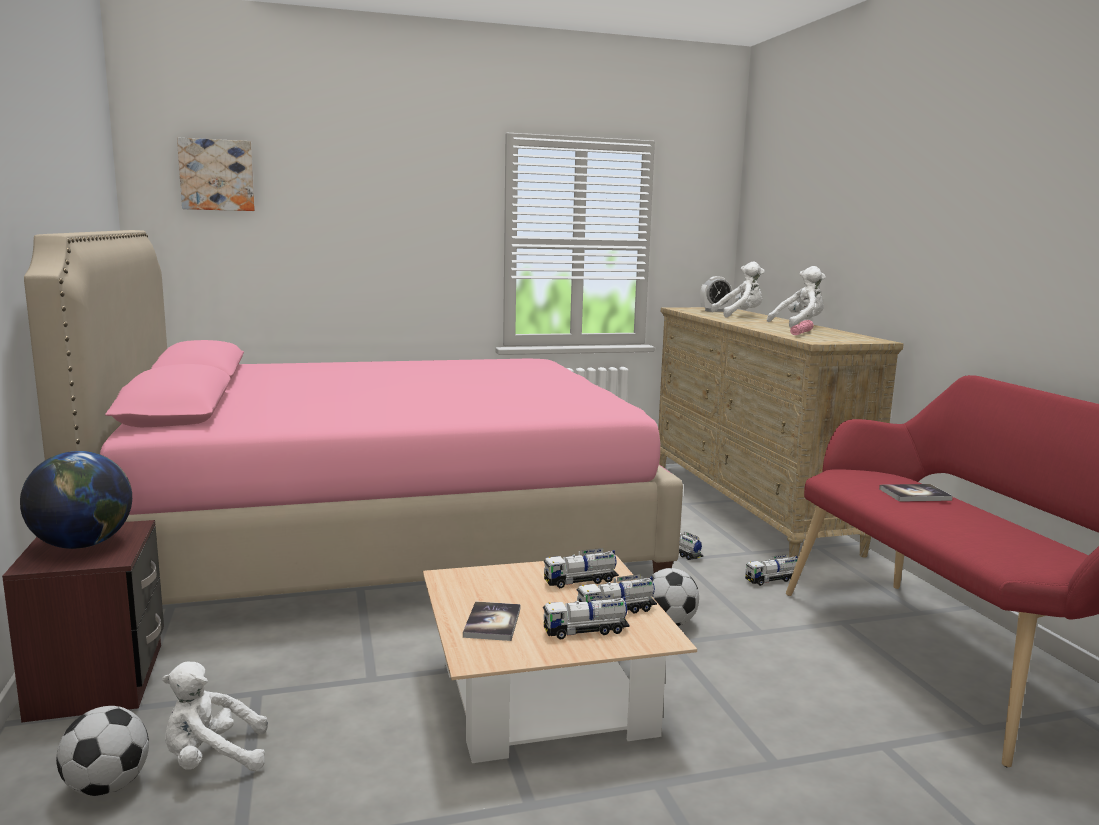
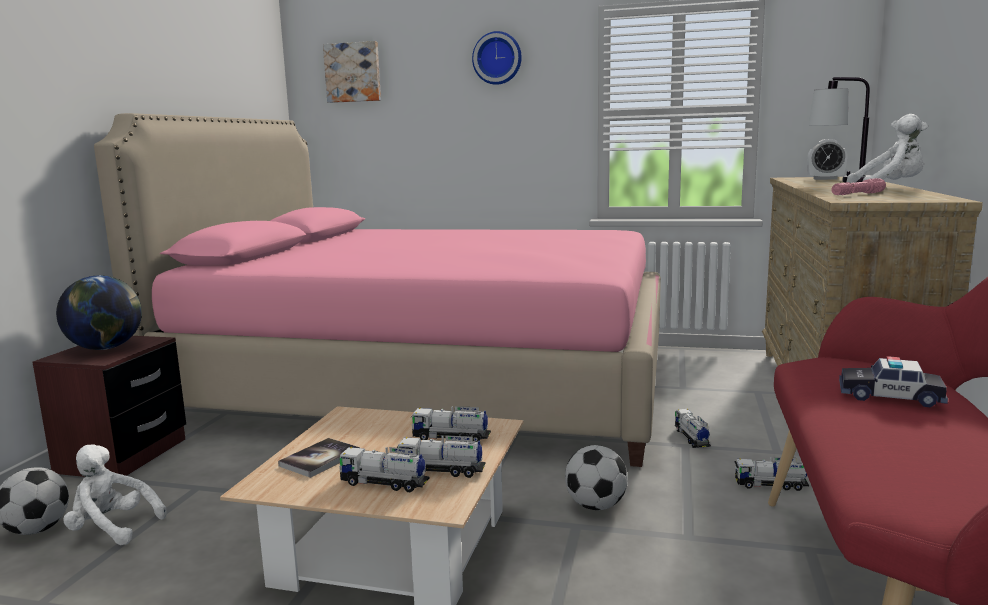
camera: 30 degrees right, 0 degrees up
white plush toy [711,262,765,317] -> table lamp [809,77,872,183]
book [879,484,953,502] -> toy car [839,356,948,407]
none -> wall clock [472,31,522,85]

